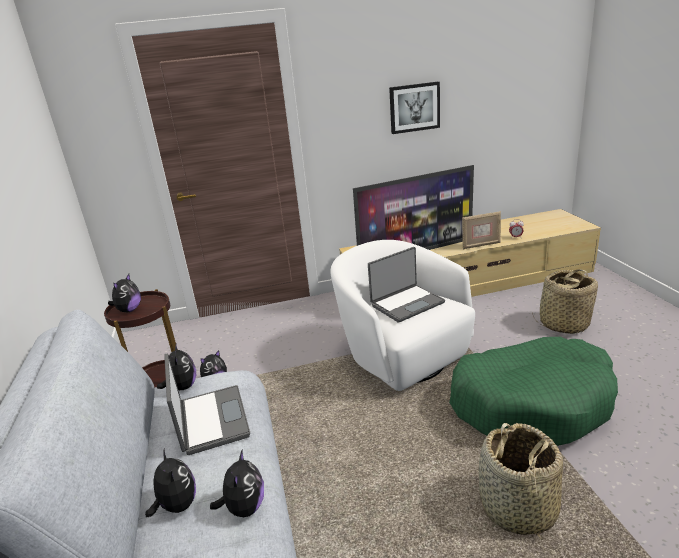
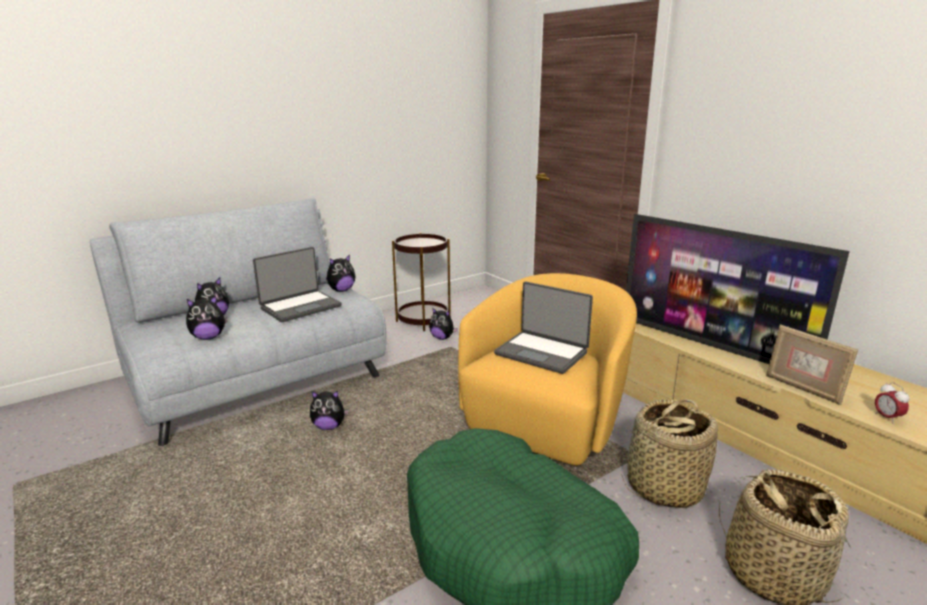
camera: 65 degrees right, 5 degrees down
plush toy [108,274,141,312] -> plush toy moved to [310,390,349,430]
white armchair [330,240,475,391] -> yellow armchair [458,273,637,465]
picture [389,82,440,134] -> none
basket [479,423,563,540] -> basket moved to [621,400,718,508]

